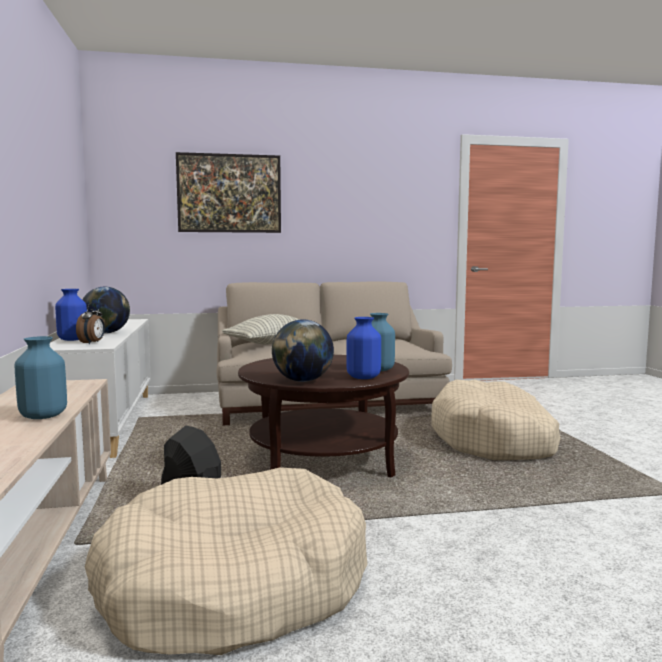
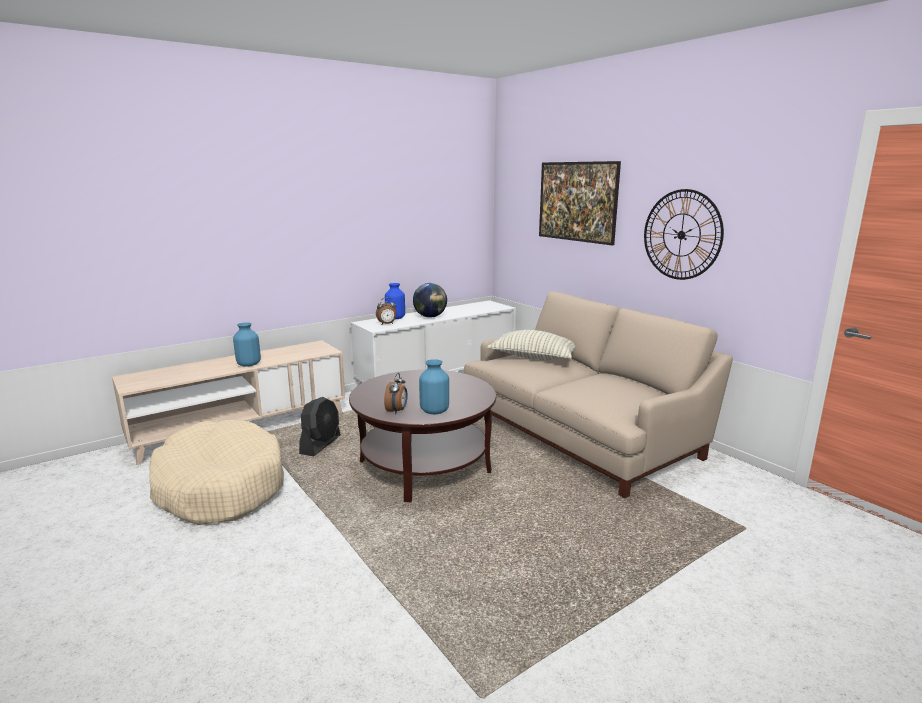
camera: 65 degrees right, 10 degrees up
globe [272,319,334,382] -> none
blue vase [346,317,381,379] -> alarm clock [384,373,408,414]
beige dog bed [431,379,561,460] -> none
none -> wall clock [644,189,724,280]

